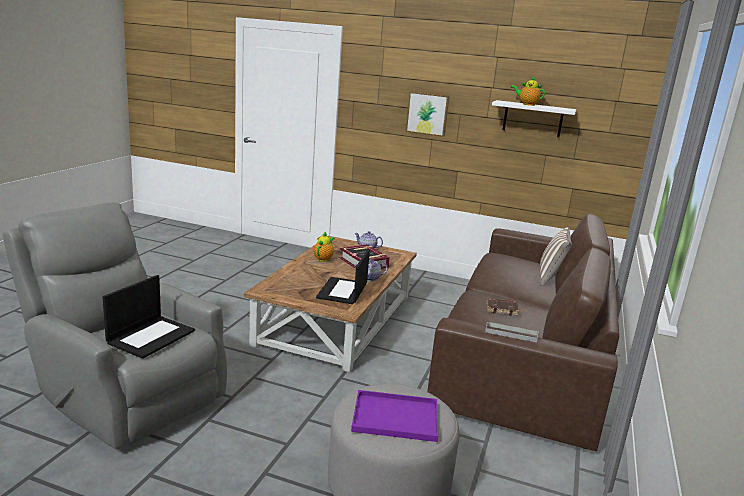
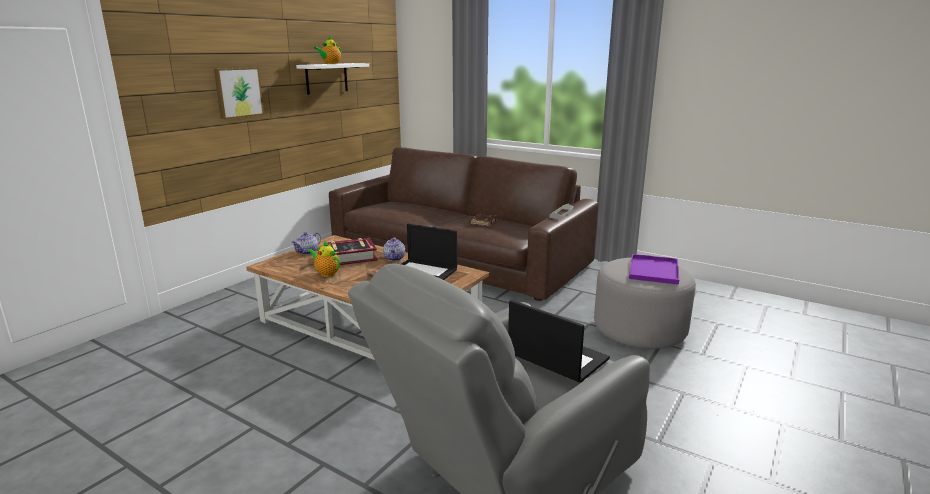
camera: 75 degrees left, 0 degrees up
pillow [540,227,572,286] -> none

